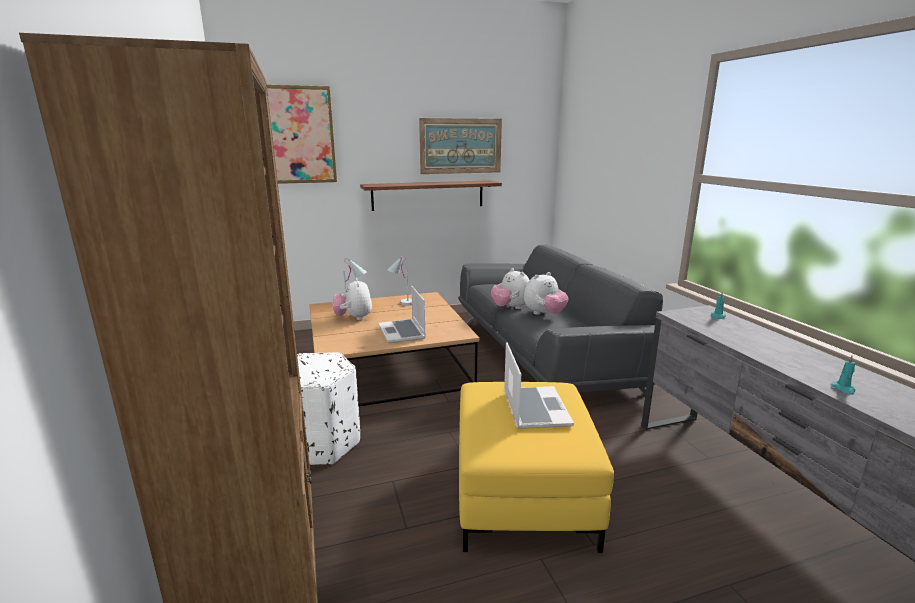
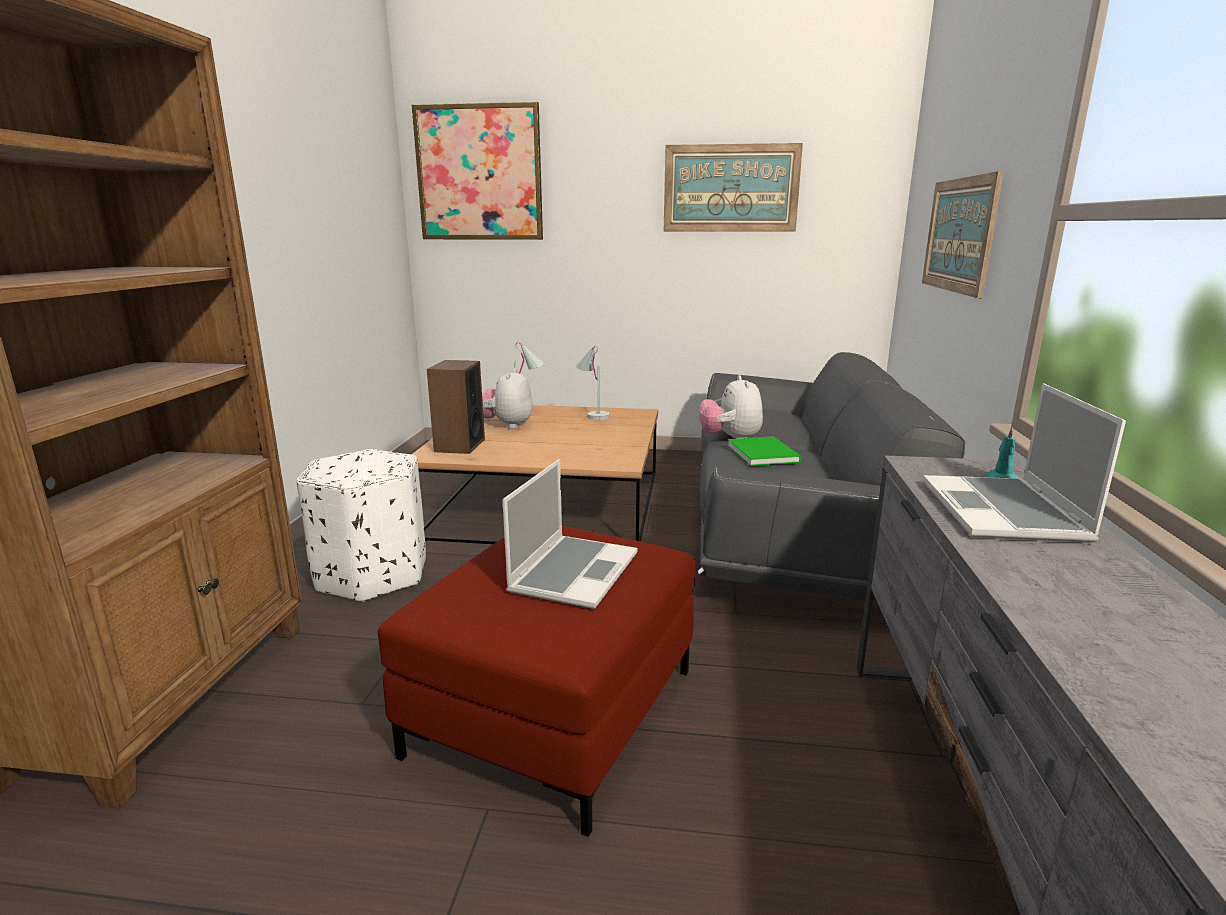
camera: 25 degrees right, 0 degrees up
shelf [360,180,502,211] -> none
laptop [379,286,426,343] -> laptop moved to [923,383,1126,543]
yellow ottoman [459,382,614,553] -> red ottoman [377,526,695,837]
plush toy [524,272,569,315] -> green book [727,436,802,466]
turquoise candle [831,355,856,395] -> none
none -> speaker [427,360,485,454]
none -> picture [922,171,1004,298]

